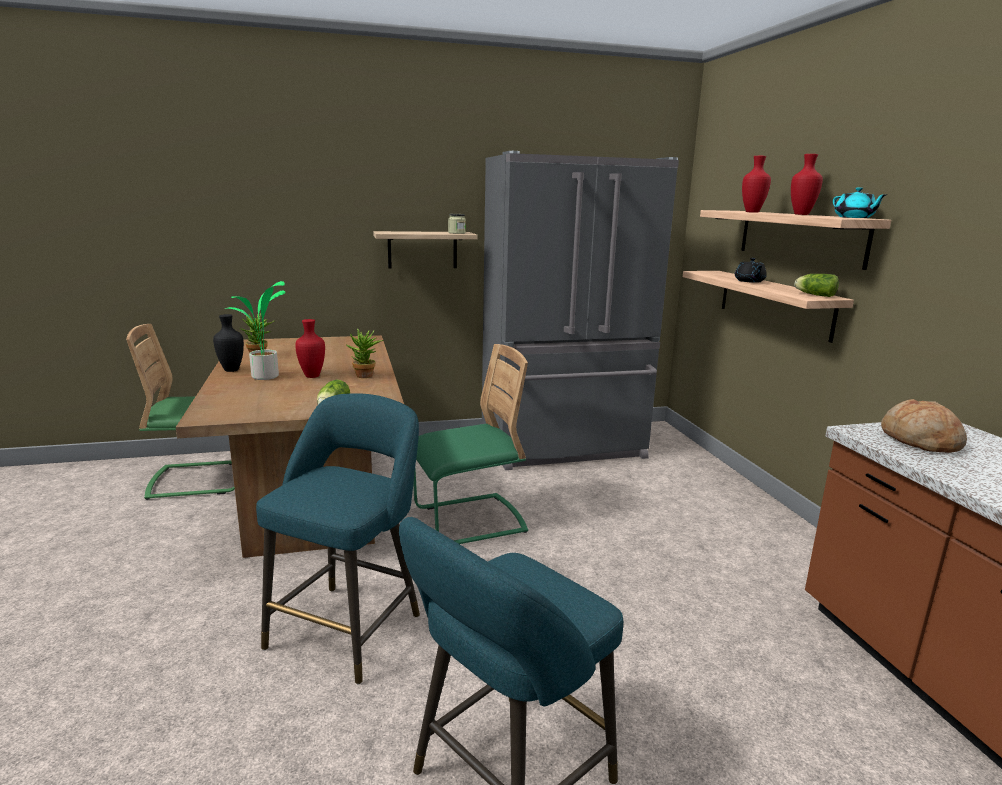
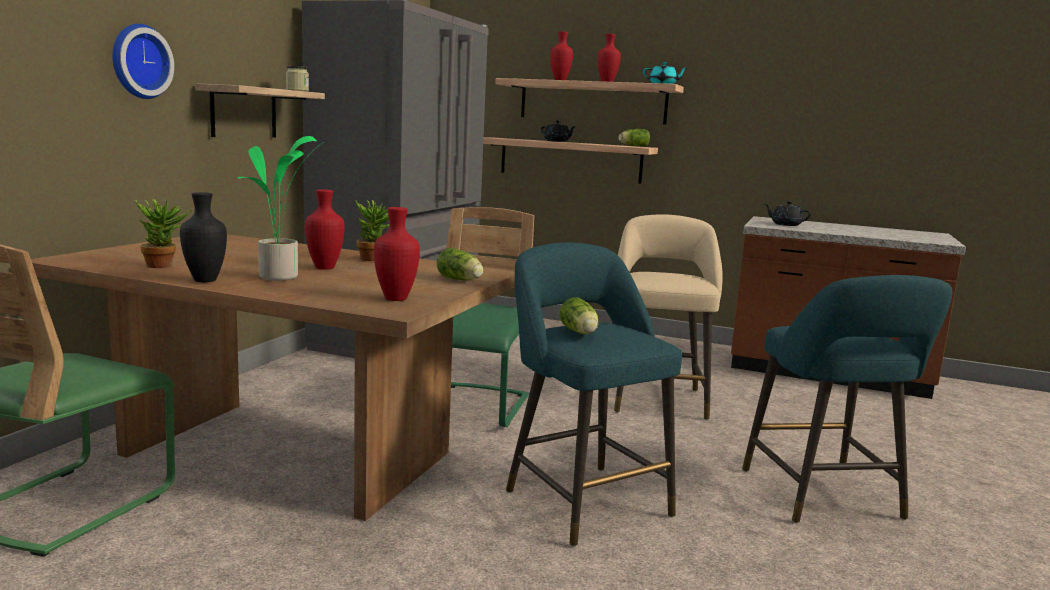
camera: 55 degrees left, 5 degrees down
bread [881,399,967,453] -> black teapot [765,201,811,226]
none -> wall clock [112,24,174,99]
none -> red vase [374,207,420,301]
none -> lettuce [559,297,598,334]
none -> beige stool [614,214,723,420]

